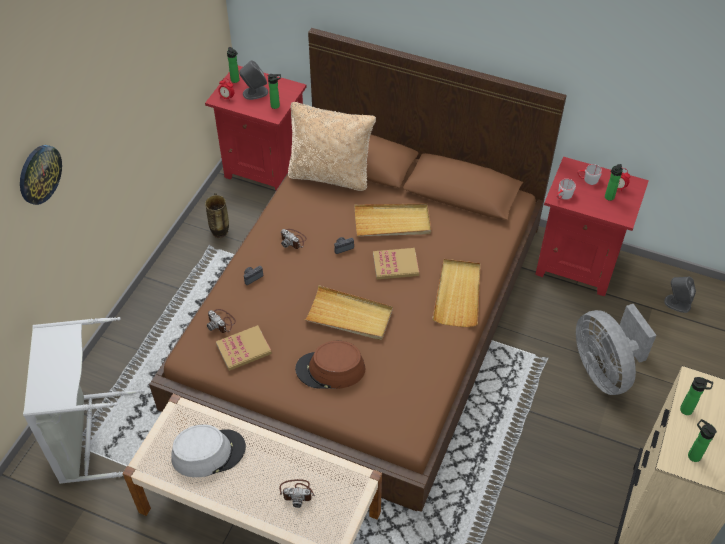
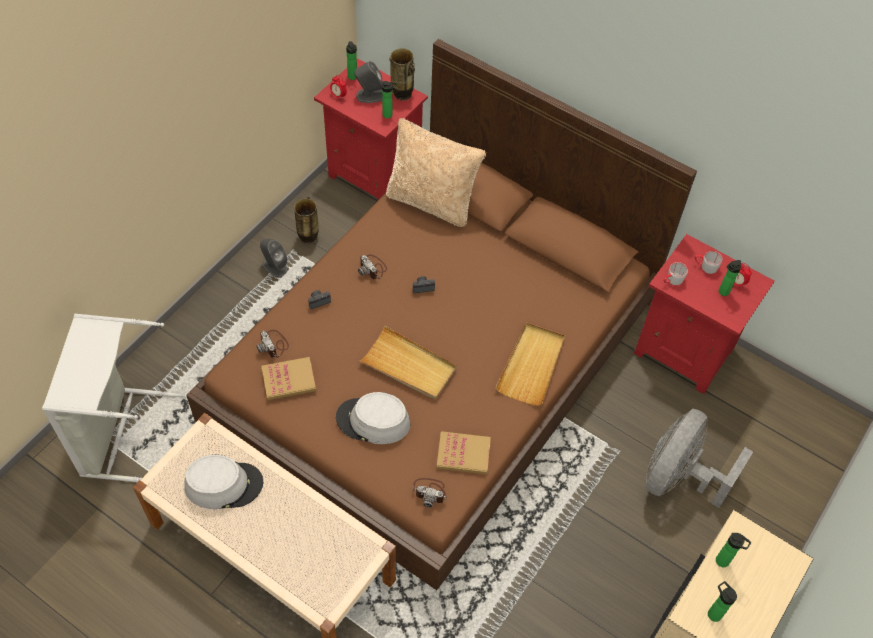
camera: 10 degrees right, 5 degrees up
wall clock [20,145,62,205] -> none
camera [279,479,315,508] -> camera moved to [413,478,447,508]
brown hat [295,341,365,389] -> grey hat [336,392,411,444]
beige tray [354,204,431,236] -> none
book [373,248,419,279] -> book moved to [437,431,491,474]
grey fan [576,304,656,395] -> grey fan turned 45 degrees clockwise [645,409,753,508]
grey speaker [664,277,696,313] -> grey speaker moved to [260,239,288,278]
none -> vase [389,48,415,101]

